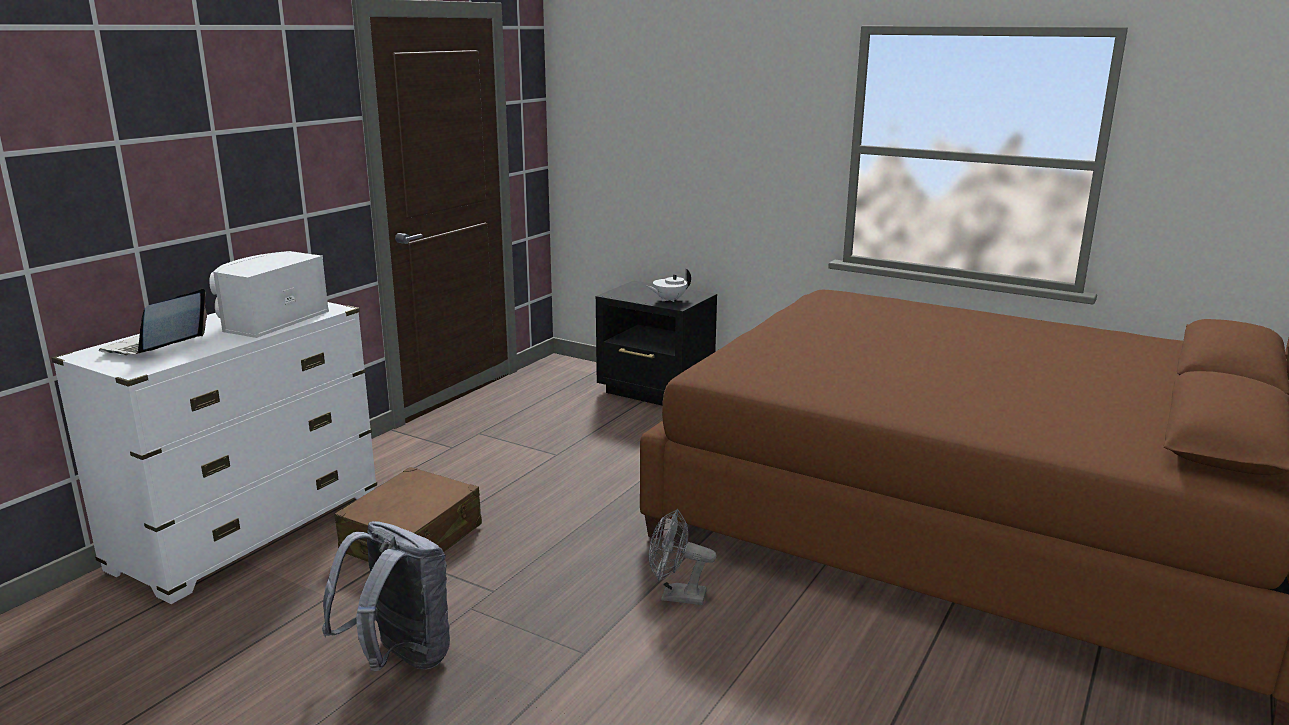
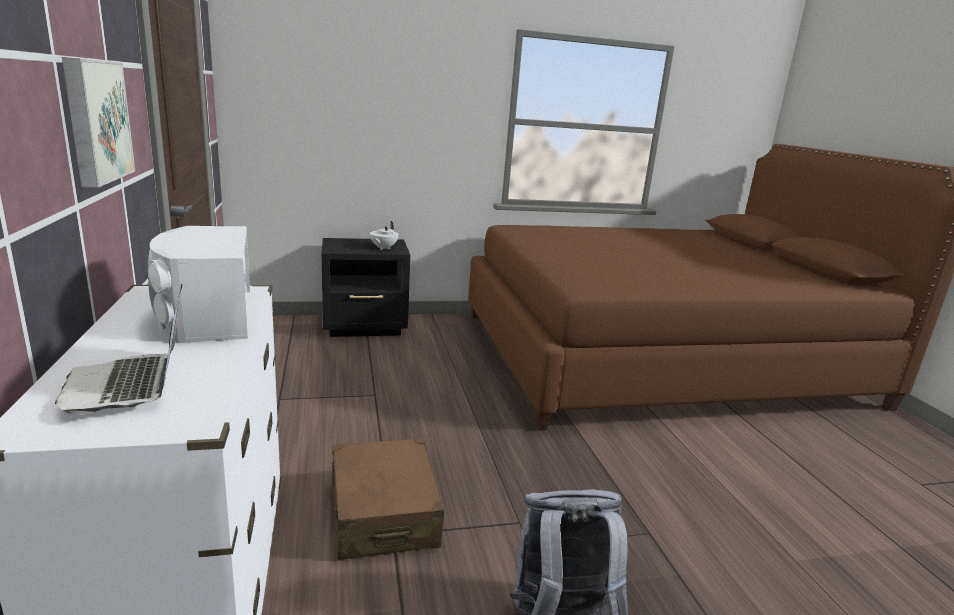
camera: 45 degrees left, 0 degrees up
grey fan [649,509,716,605] -> none
none -> picture [62,57,135,188]

